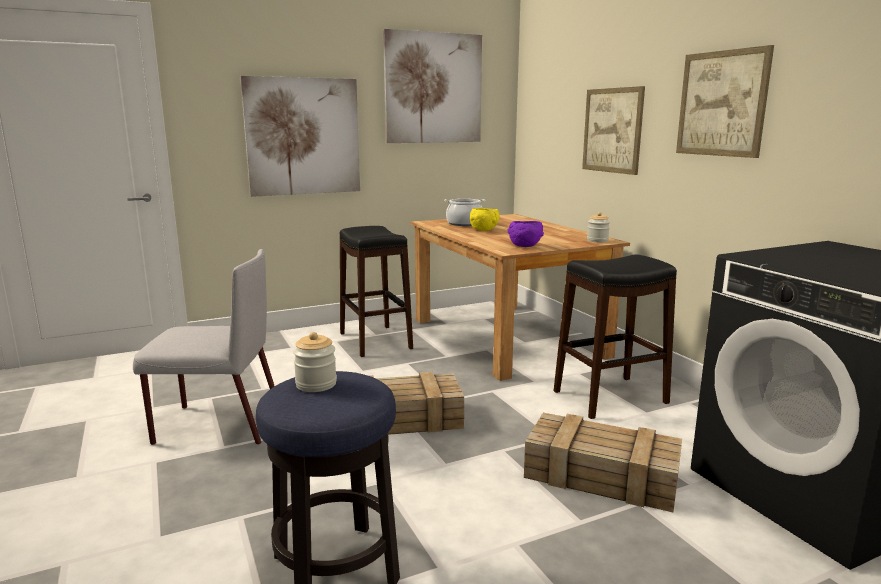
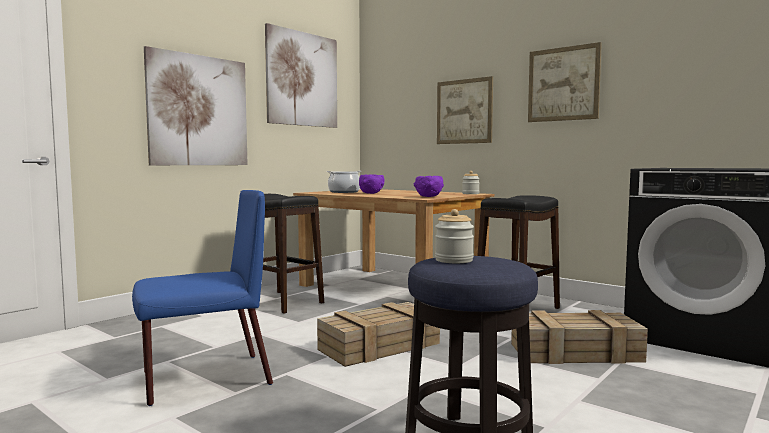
camera: 25 degrees left, 10 degrees down
grey chair [133,249,274,445] -> blue chair [132,190,273,406]
yellow bowl [470,208,500,231] -> purple bowl [359,174,385,194]

